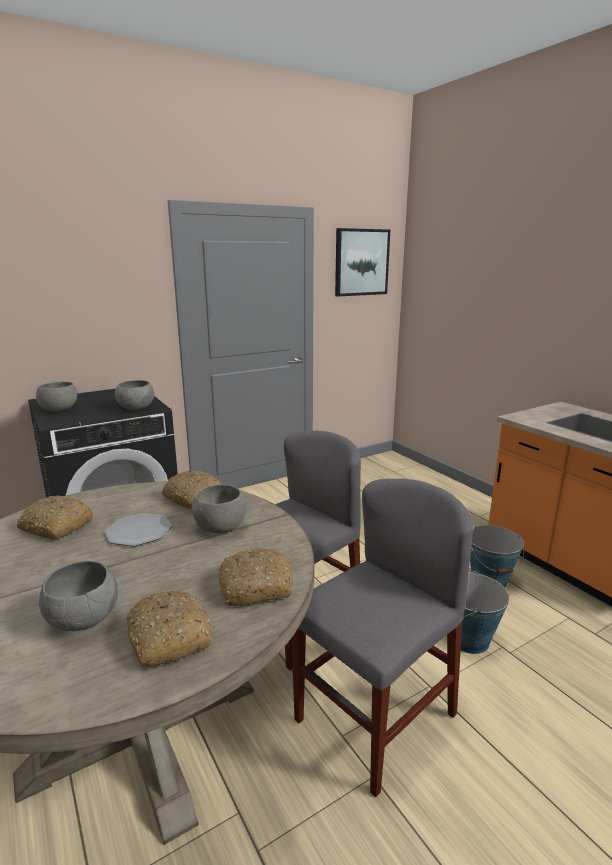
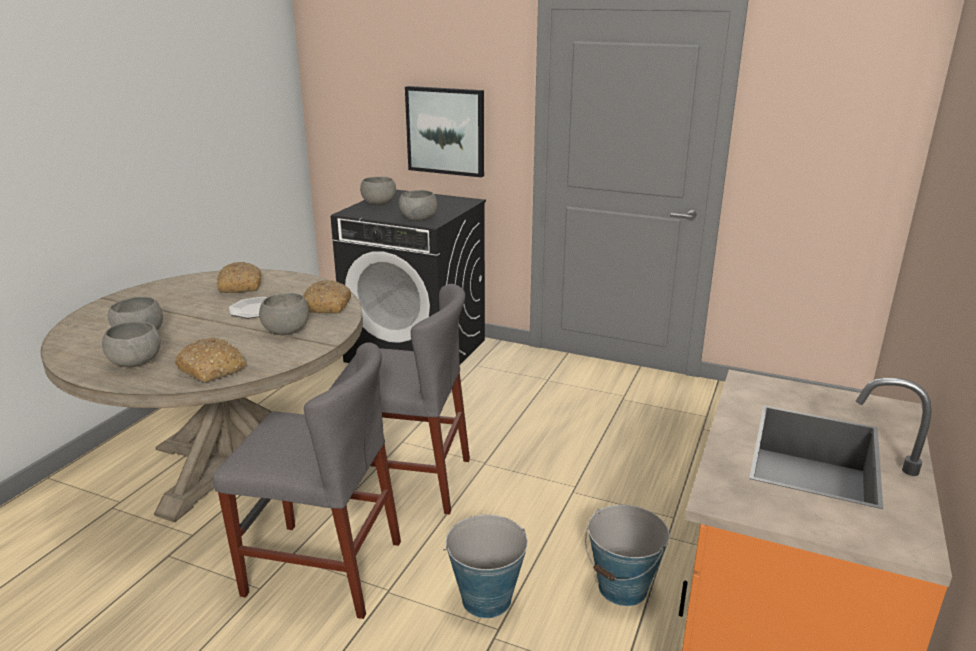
camera: 55 degrees right, 5 degrees up
bread [127,591,212,667] -> grey bowl [102,321,161,367]
picture [335,228,390,297] -> picture moved to [405,86,484,178]

